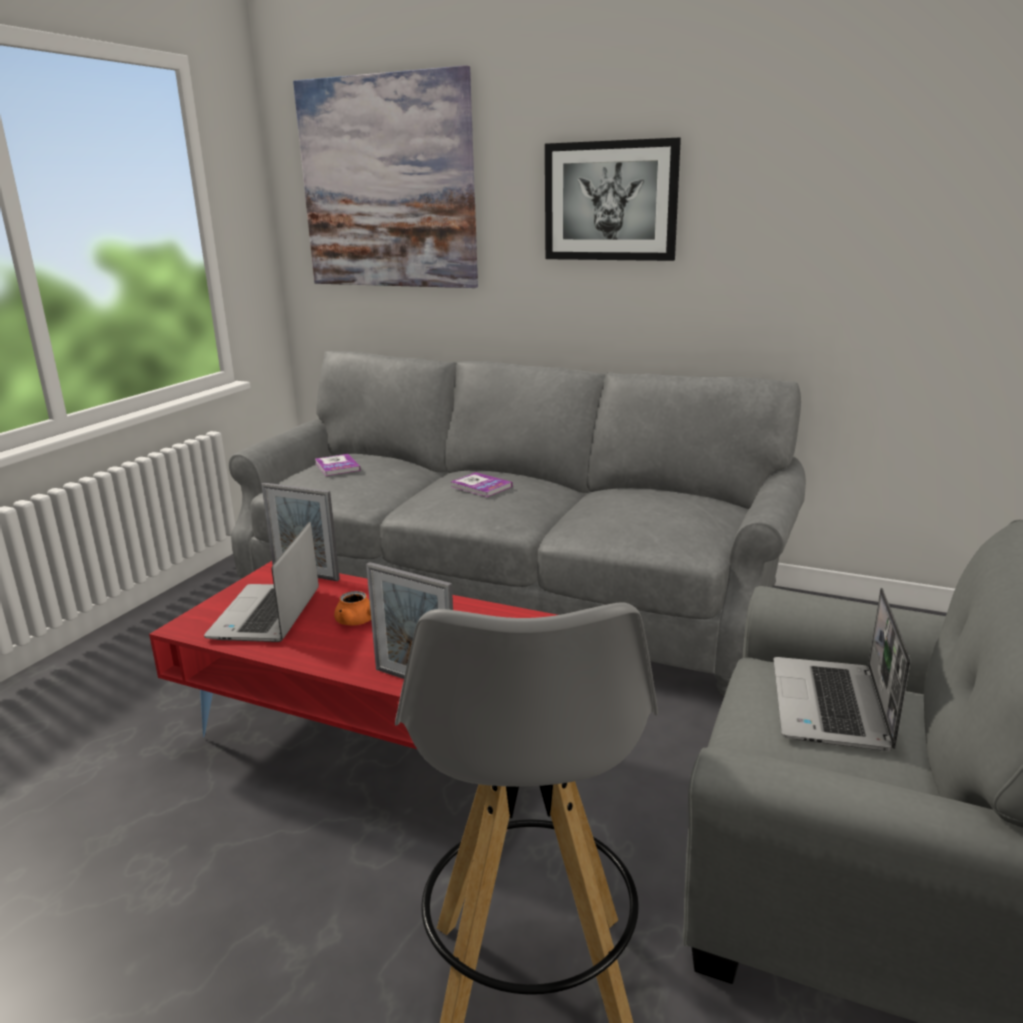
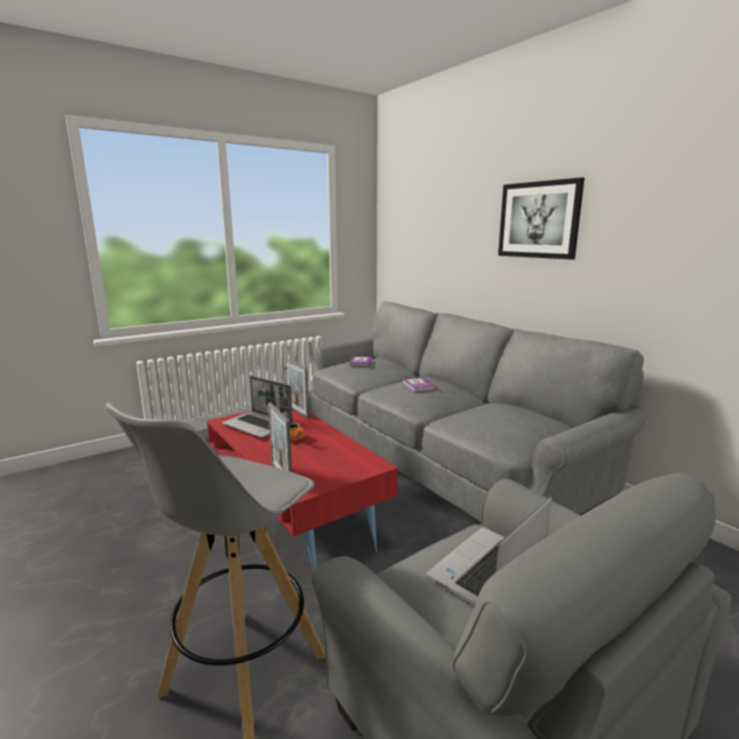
camera: 30 degrees right, 5 degrees down
laptop [204,522,319,642] -> laptop turned 90 degrees counterclockwise [222,376,293,438]
picture [293,65,478,288] -> none

